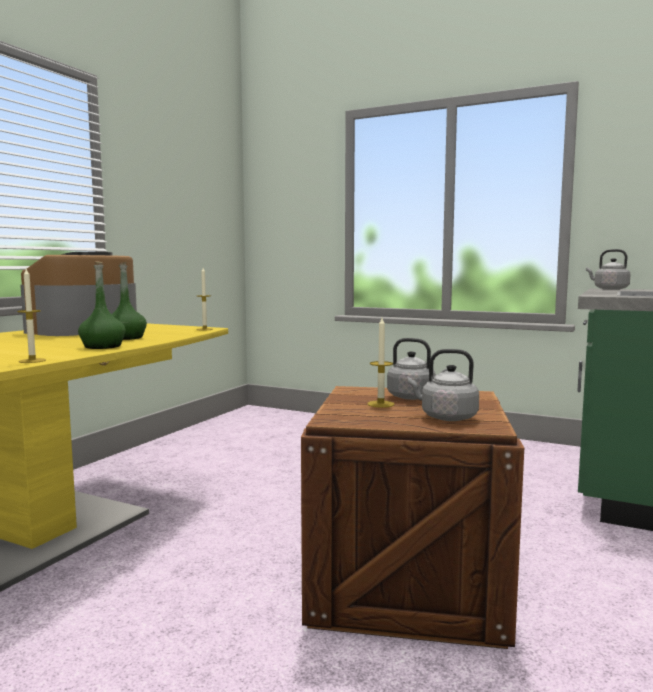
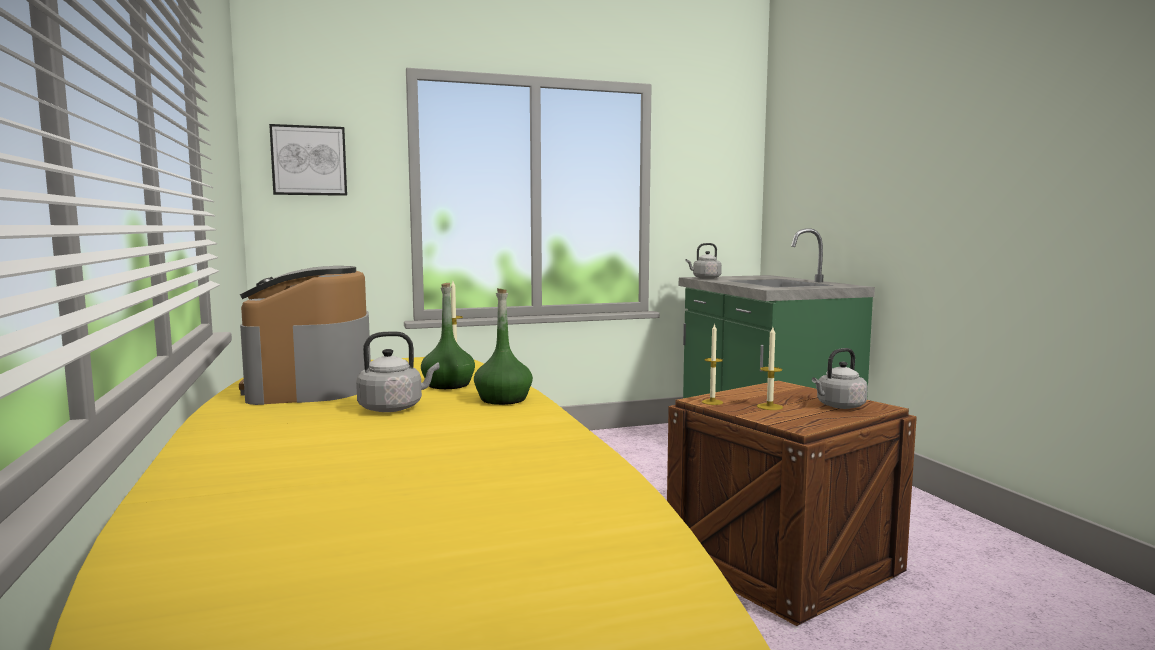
camera: 45 degrees left, 0 degrees up
candle [17,269,46,363] -> candle moved to [702,323,723,405]
grey kettle [387,338,448,400] -> grey kettle moved to [356,331,440,412]
none -> picture [269,124,347,196]

